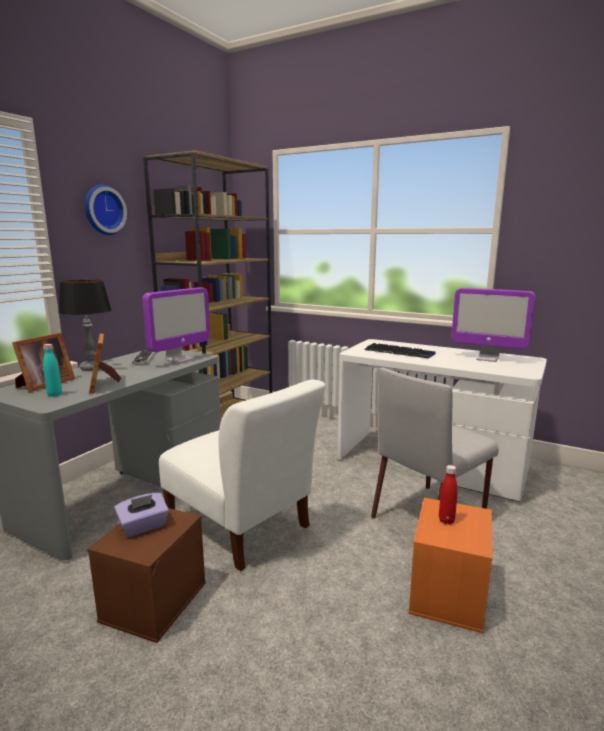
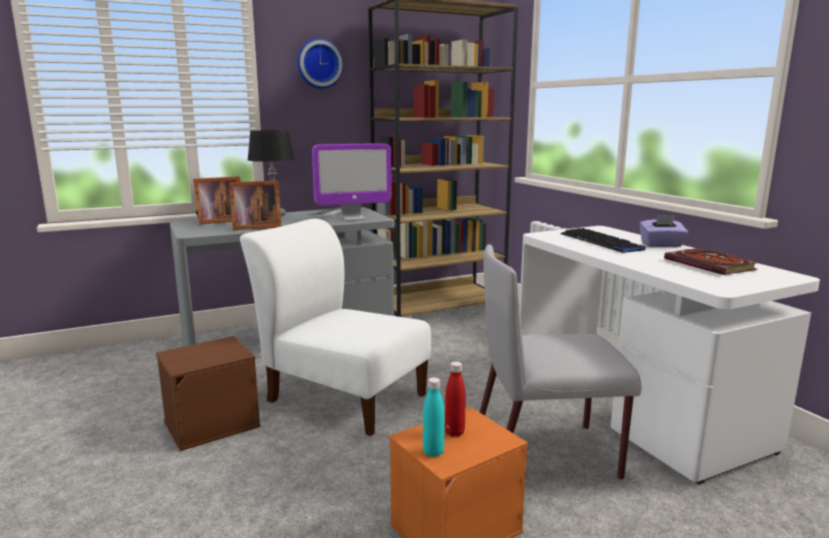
camera: 35 degrees right, 0 degrees up
turquoise bottle [43,344,62,396] -> turquoise bottle moved to [423,377,445,457]
picture frame [89,333,121,394] -> picture frame turned 120 degrees counterclockwise [229,181,281,230]
purple tissue box [114,493,169,537] -> purple tissue box moved to [639,215,688,247]
white chair [159,380,326,571] -> white chair turned 135 degrees clockwise [240,219,431,436]
monitor [451,288,535,362] -> book [664,248,759,275]

